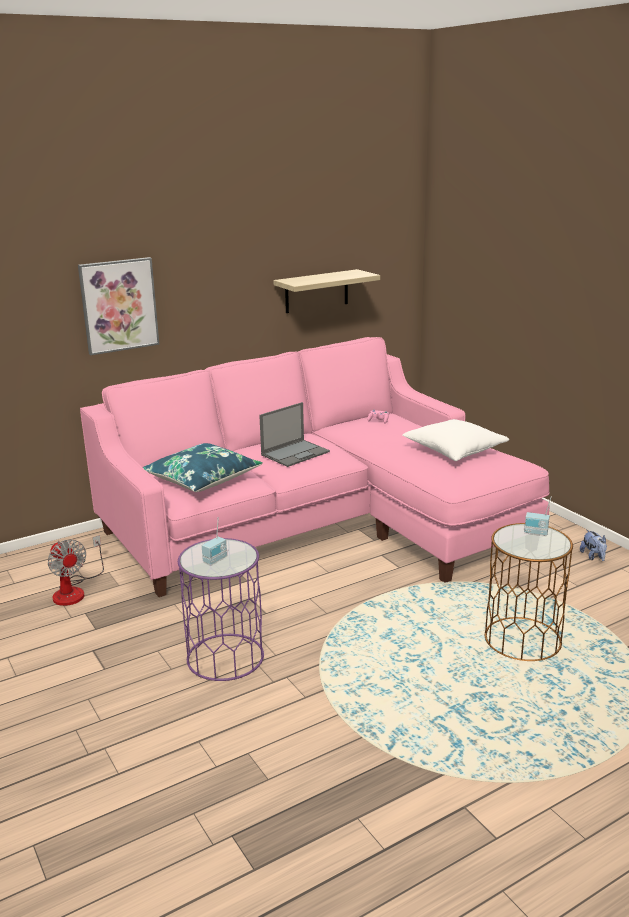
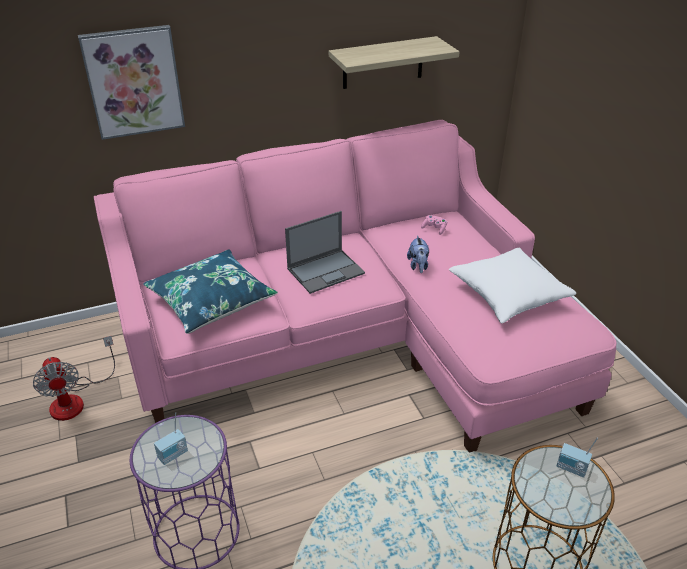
camera: 10 degrees right, 15 degrees up
plush toy [580,530,607,561] -> plush toy moved to [407,235,429,273]

